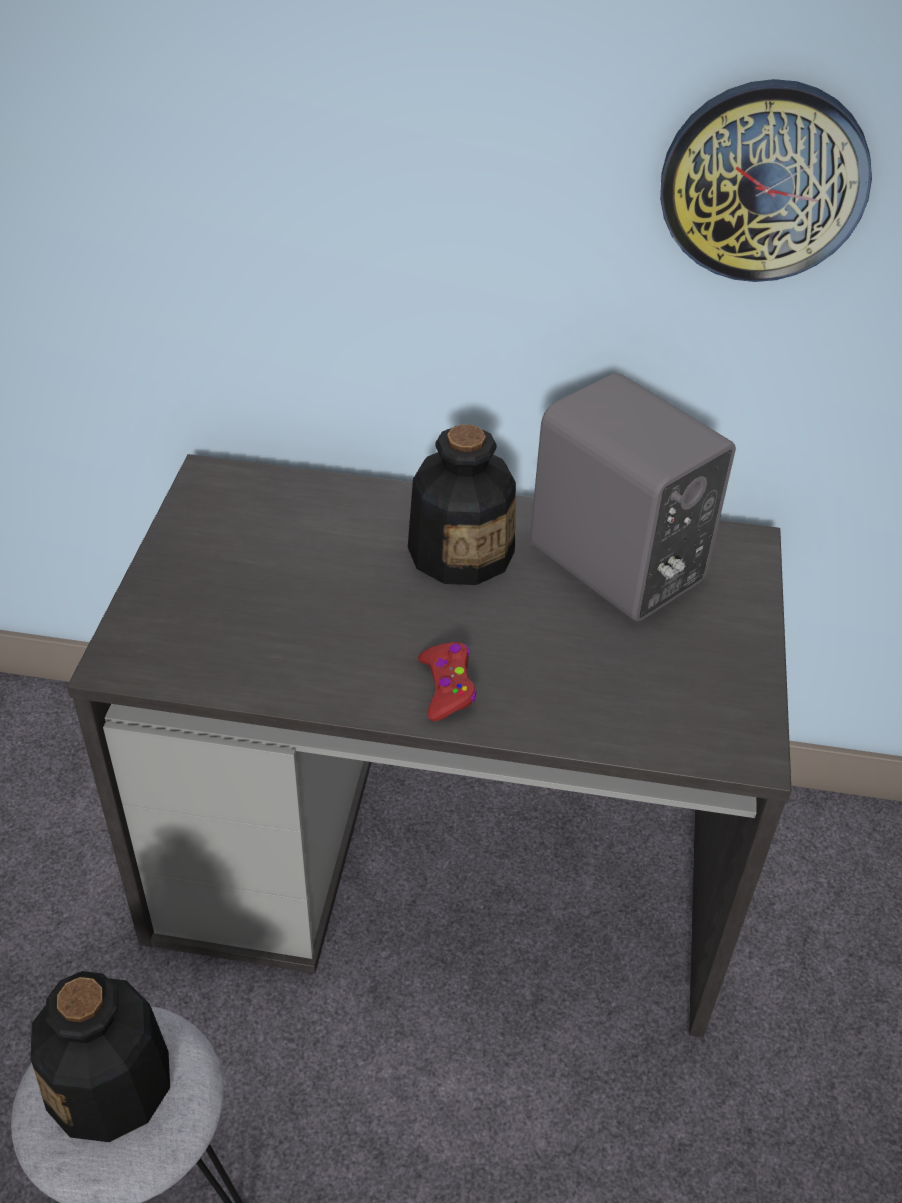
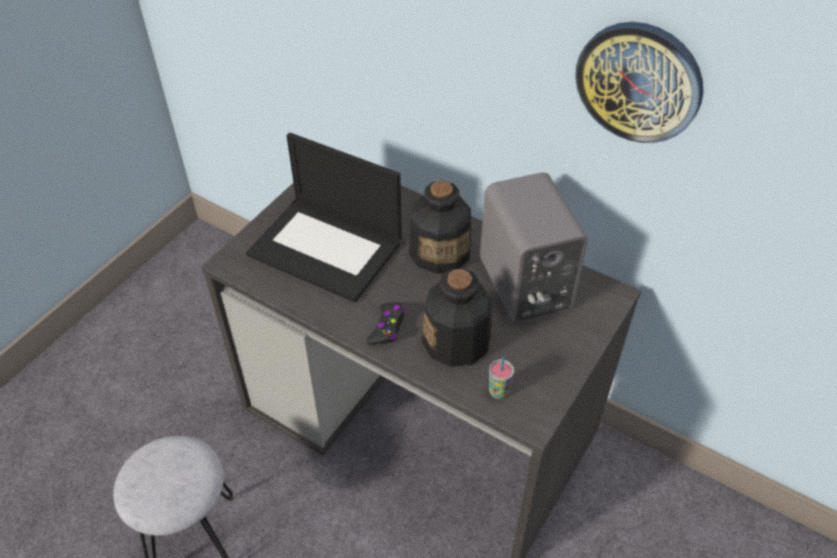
camera: 25 degrees right, 5 degrees up
bottle [31,971,170,1142] -> bottle moved to [422,268,492,367]
red game controller [418,642,477,721] -> black game controller [367,303,406,345]
none -> laptop [246,133,402,303]
none -> cup [489,357,514,399]

